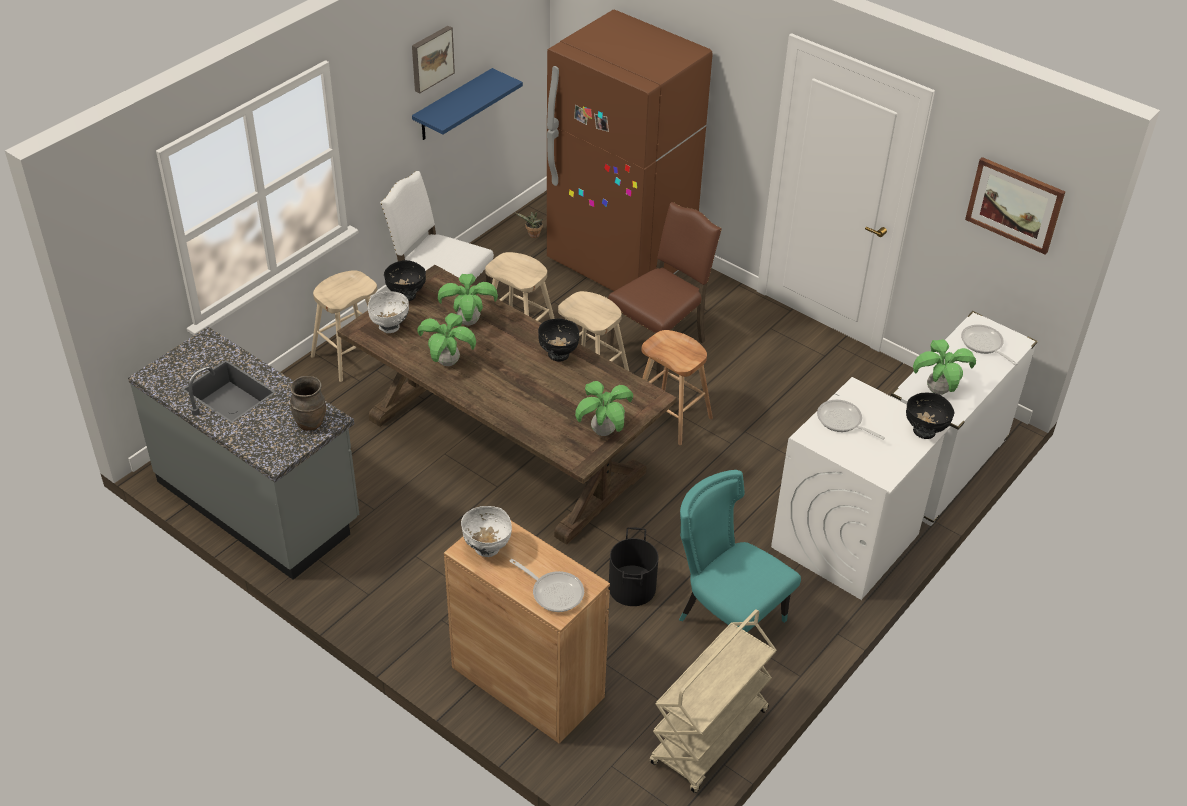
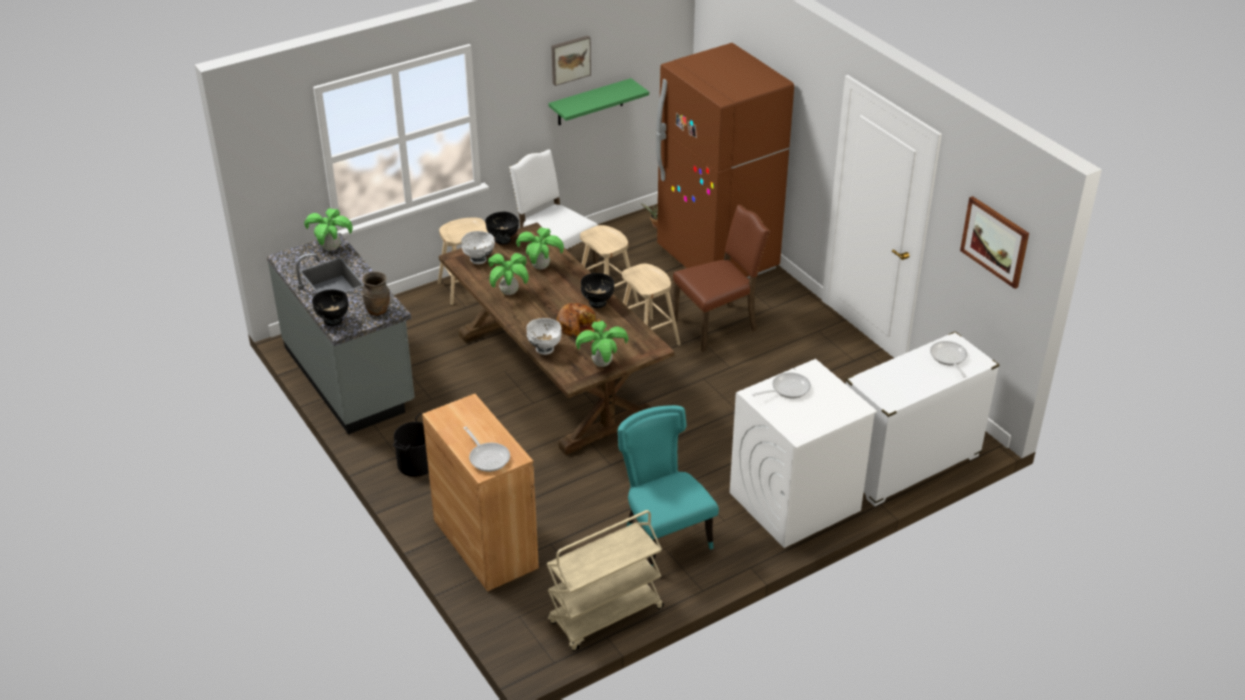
camera: 20 degrees right, 5 degrees down
blue shelf [412,68,523,140] -> green shelf [549,78,649,125]
white bowl [461,506,512,557] -> white bowl moved to [526,318,562,355]
black bucket [609,527,658,606] -> black bucket moved to [393,413,429,477]
brown stool [642,330,713,445] -> none
frying pan [817,400,885,440] -> frying pan turned 90 degrees clockwise [752,372,811,398]
black bowl [906,393,955,439] -> black bowl moved to [312,289,348,326]
potted plant [913,339,976,395] -> potted plant moved to [304,208,353,251]
none -> bread [557,303,600,336]

